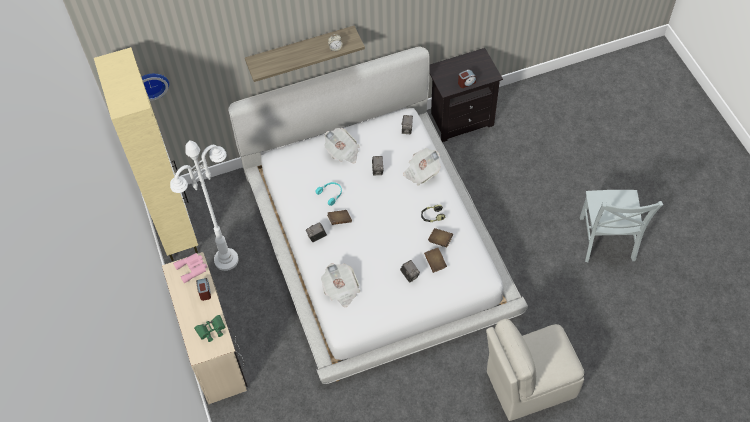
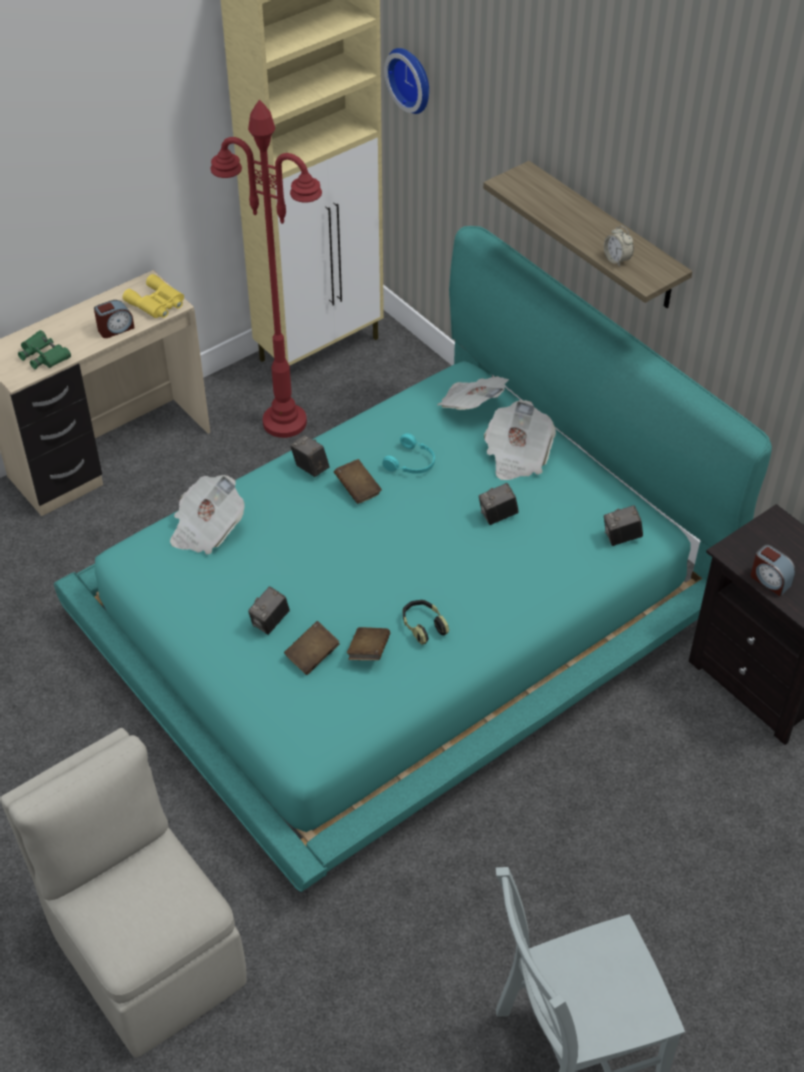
camera: 70 degrees right, 10 degrees down
white floor lamp [170,140,239,271] -> red floor lamp [211,99,322,438]
pink binoculars [173,253,207,283] -> yellow binoculars [123,274,184,318]
white bed [228,47,528,384] -> turquoise bed [54,226,772,892]
newspaper [403,148,441,186] -> newspaper moved to [437,376,509,410]

